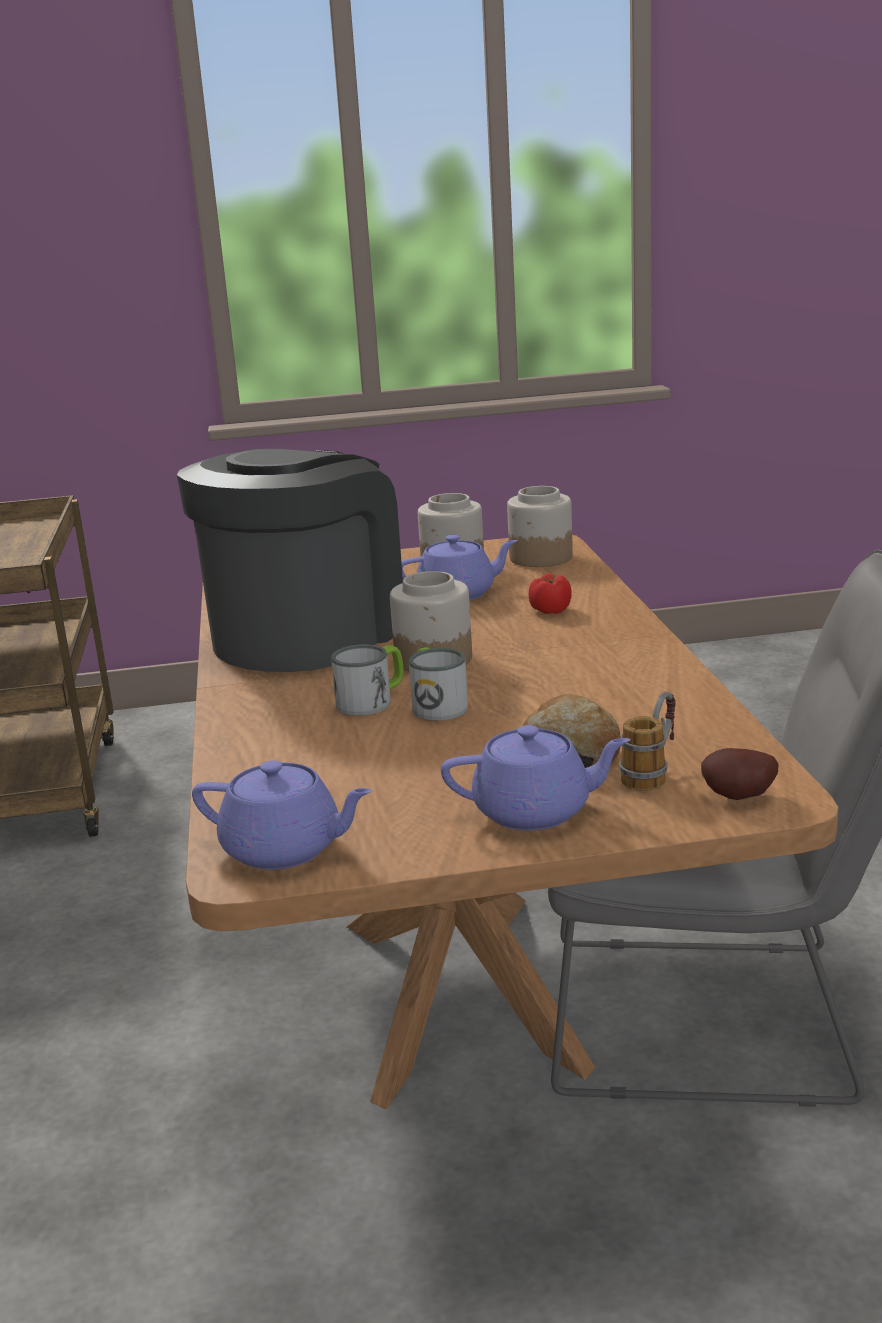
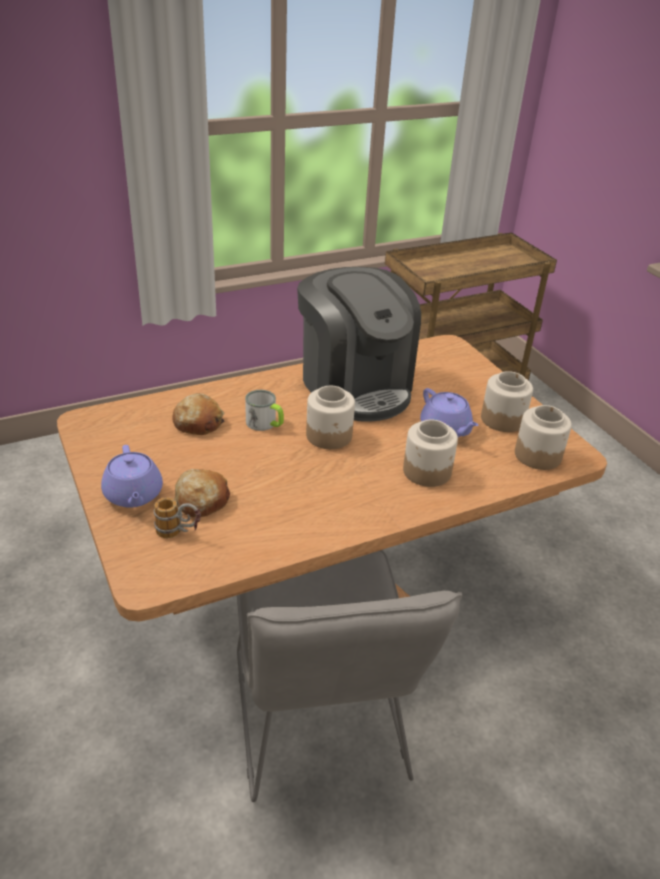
camera: 70 degrees right, 15 degrees up
coffee machine [177,449,403,672] -> coffee machine turned 45 degrees clockwise [297,267,421,422]
purple teapot [192,760,372,869] -> none
mug [409,647,468,720] -> none
tomato [528,574,572,614] -> jar [403,420,458,487]
potato [701,748,778,800] -> none
none -> bread [172,393,225,435]

